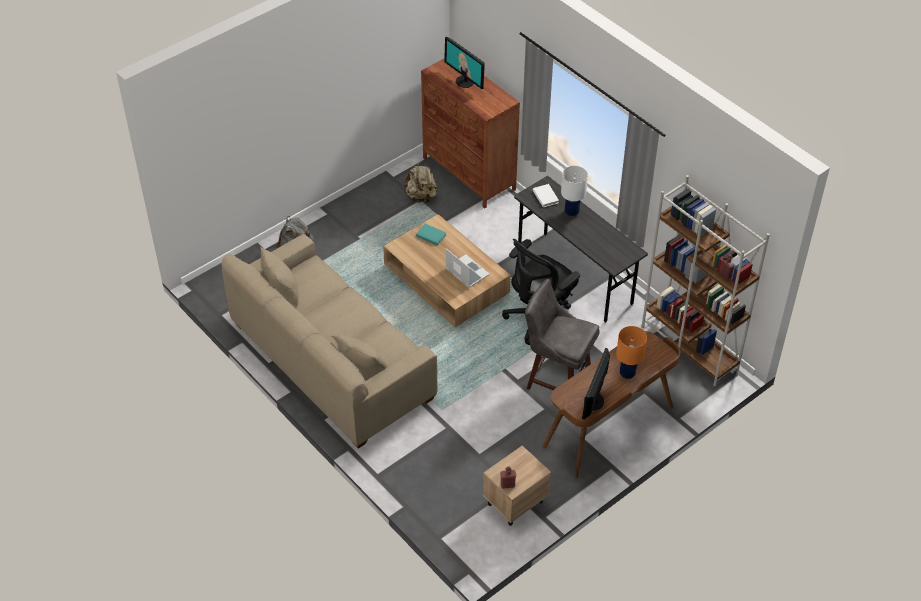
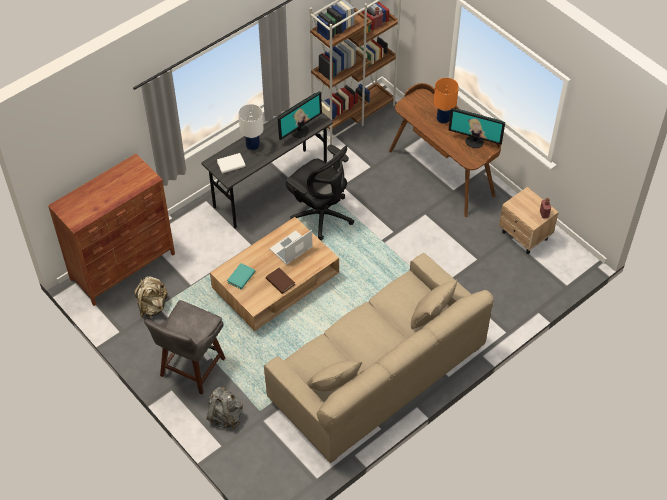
camera: 90 degrees left, 5 degrees up
monitor [444,37,485,89] -> monitor moved to [277,91,322,140]
grey stool [525,279,600,390] -> grey stool moved to [144,300,225,395]
none -> brown book [266,268,295,294]

